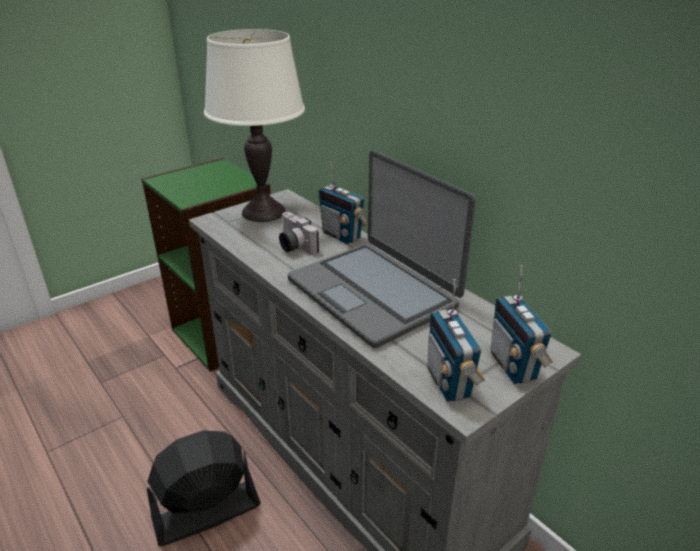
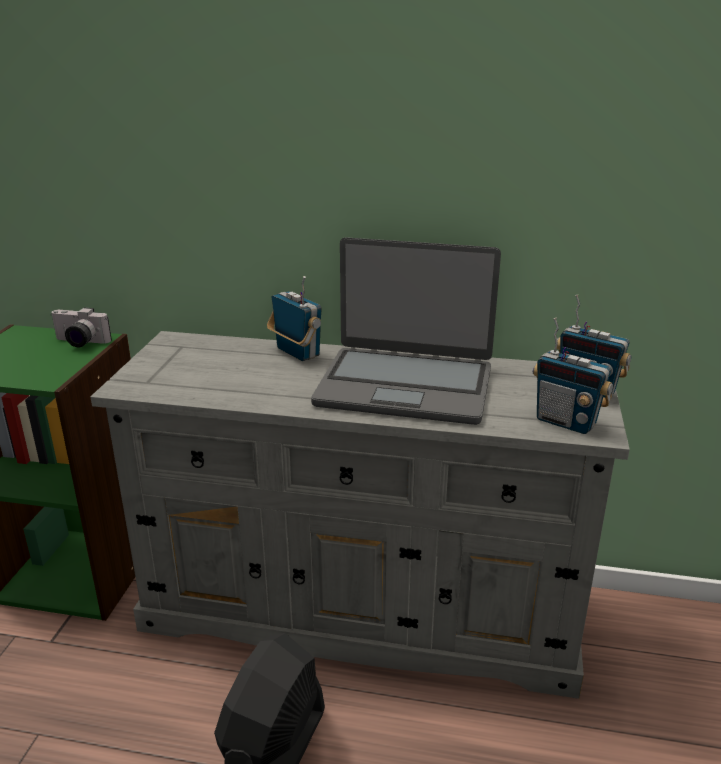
camera: 40 degrees left, 5 degrees down
white table lamp [204,29,305,222] -> none
camera [279,212,319,255] -> camera moved to [50,307,112,347]
radio [319,161,368,244] -> radio turned 135 degrees counterclockwise [267,276,322,361]

